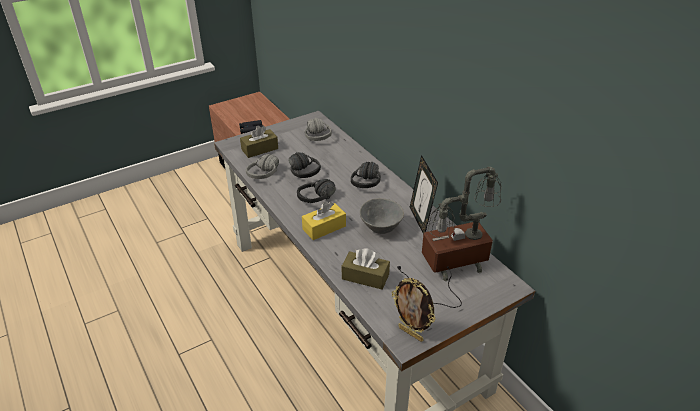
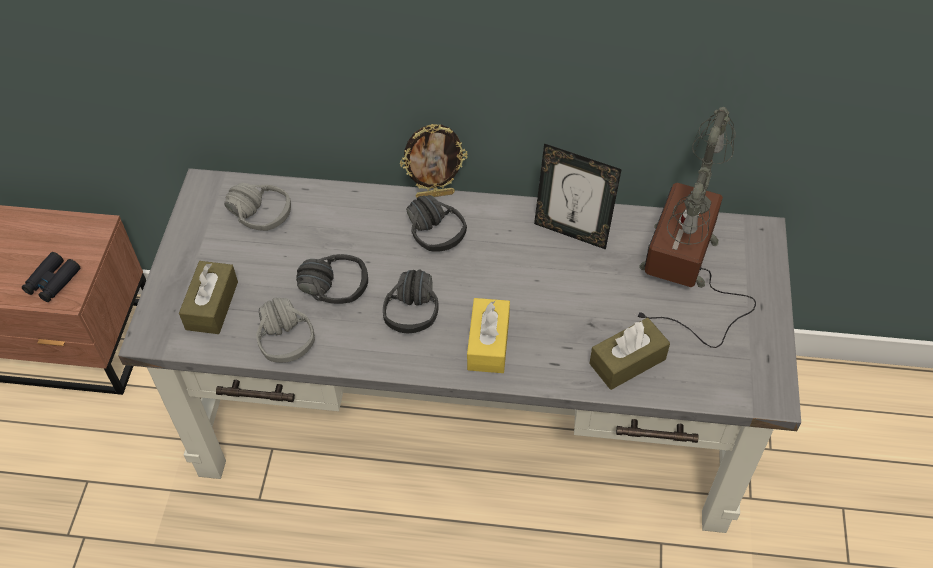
camera: 50 degrees left, 15 degrees up
grey bowl [360,198,404,234] -> none
picture frame [392,278,436,342] -> picture frame moved to [400,124,468,198]

